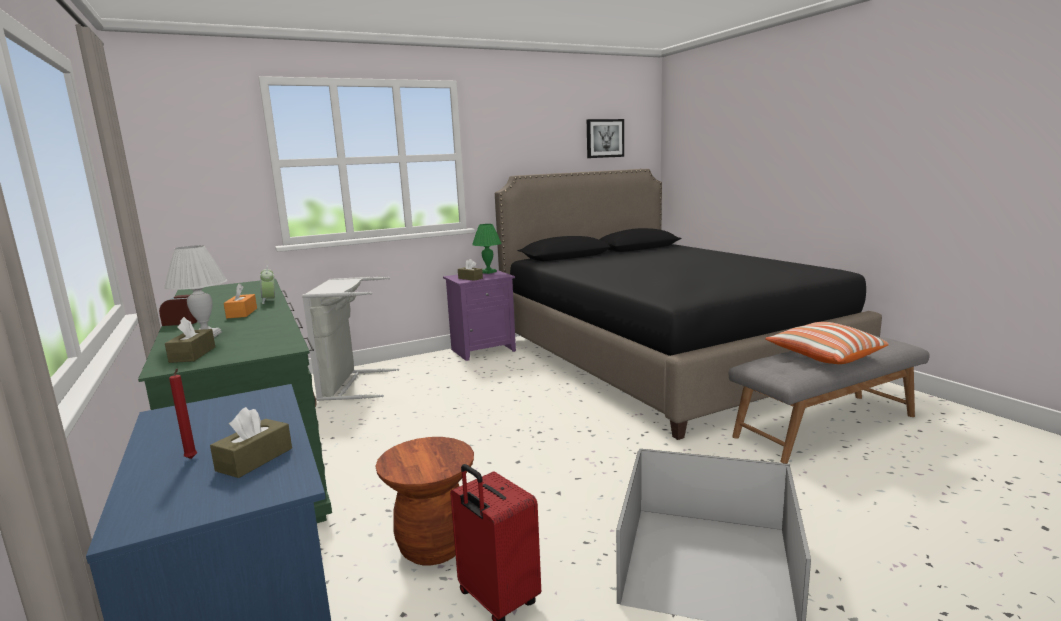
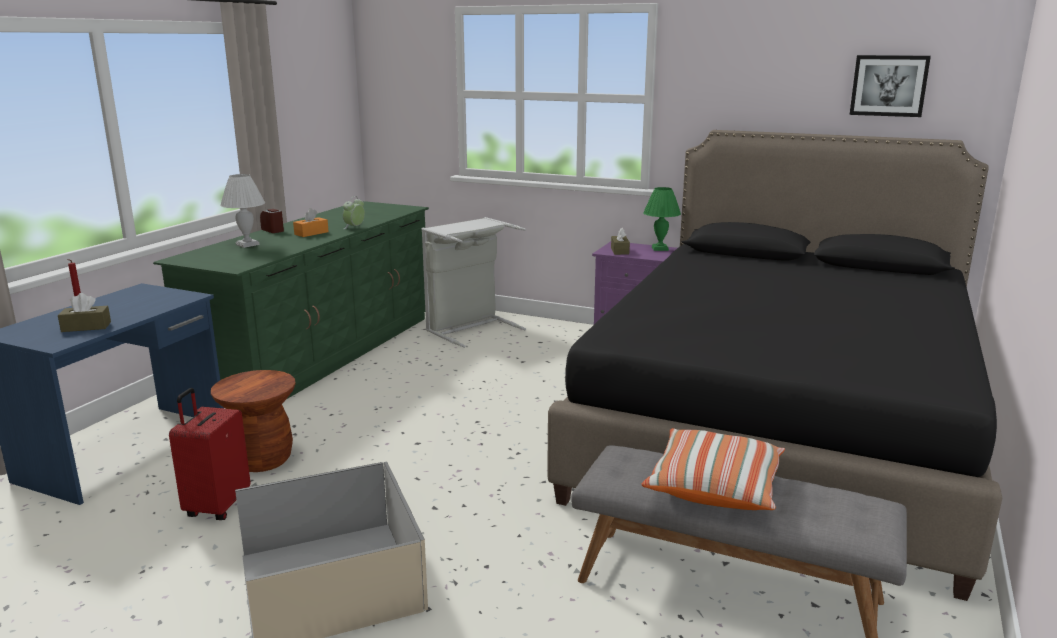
camera: 50 degrees right, 5 degrees up
brown tissue box [165,317,215,363] -> none

